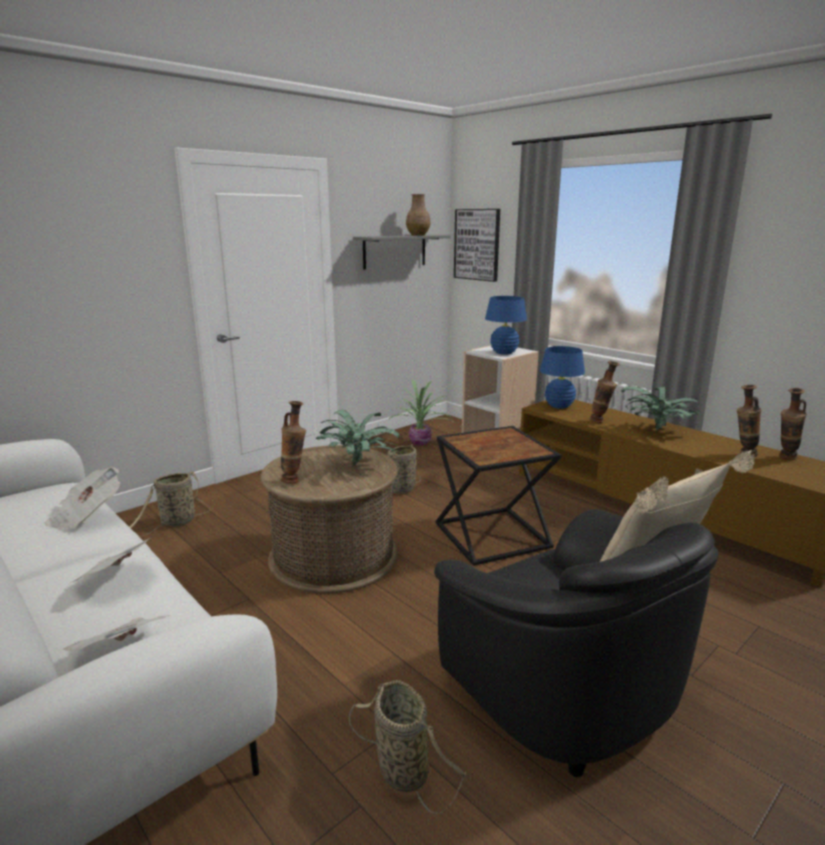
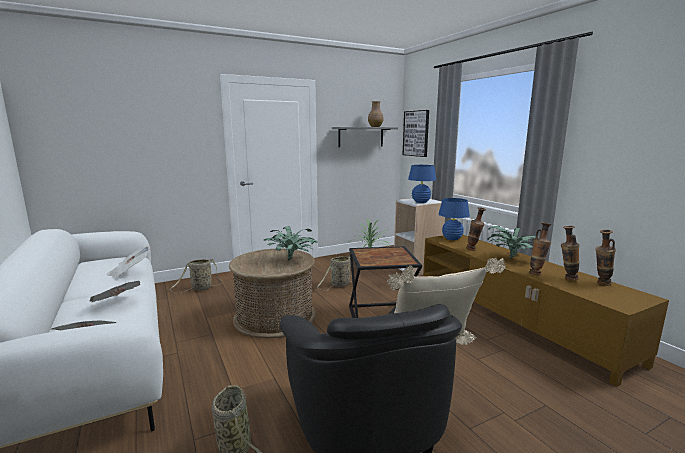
camera: 15 degrees right, 5 degrees down
vase [281,401,306,484] -> vase moved to [529,222,552,276]

